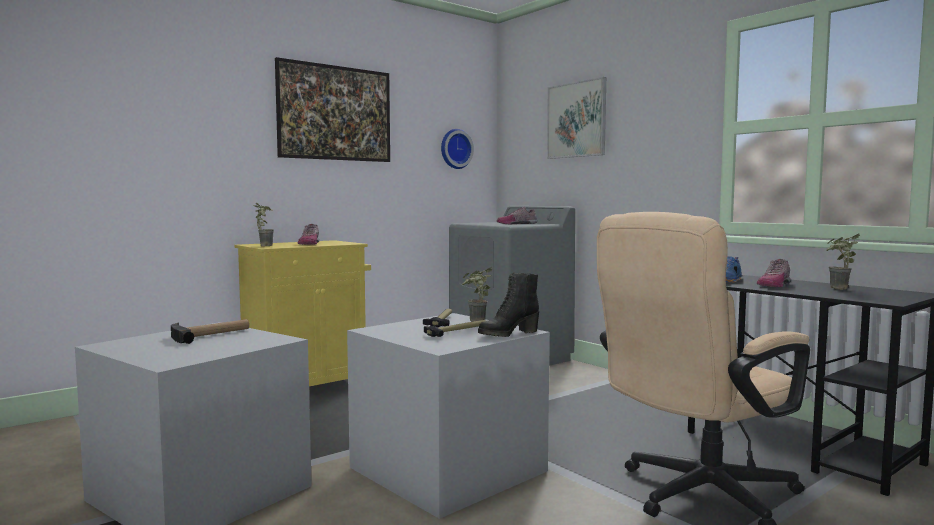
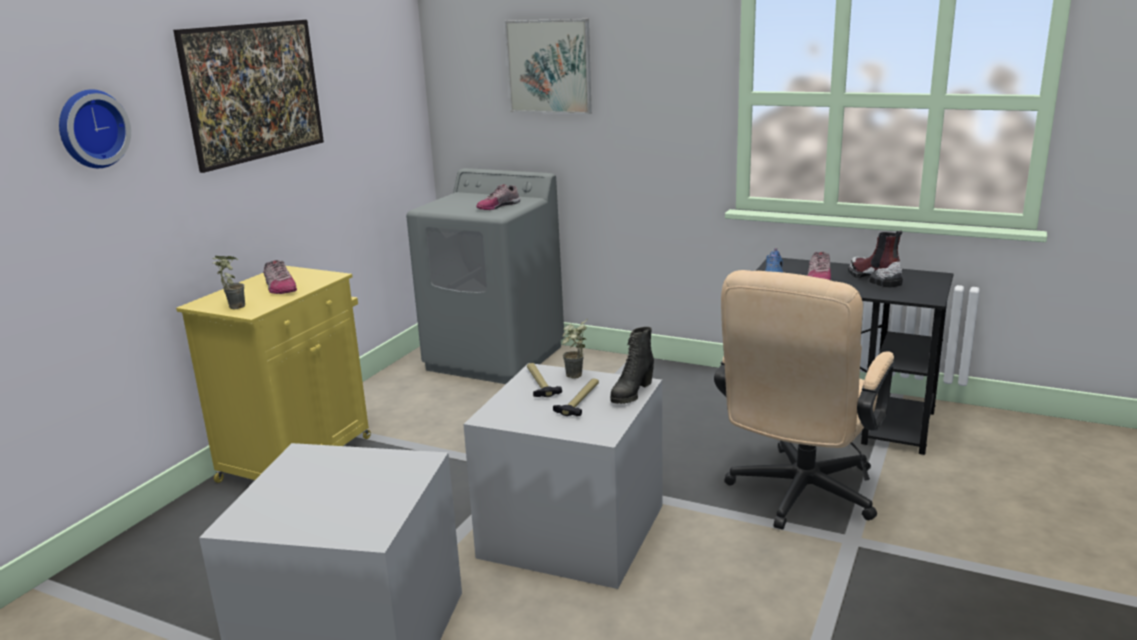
camera: 25 degrees left, 15 degrees up
hammer [171,319,249,344] -> none
wall clock [441,129,474,169] -> wall clock moved to [59,89,131,168]
potted plant [826,233,860,290] -> boot [848,230,903,287]

